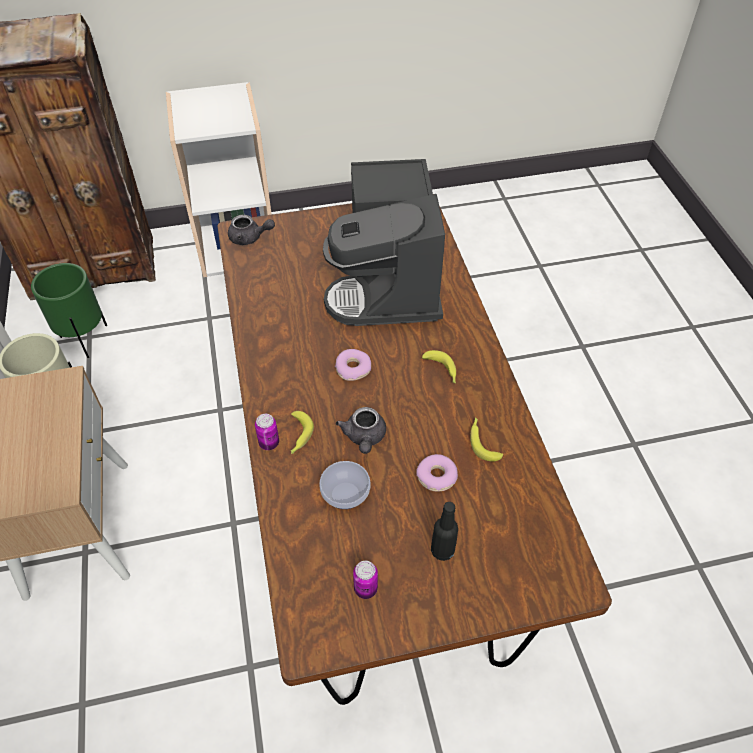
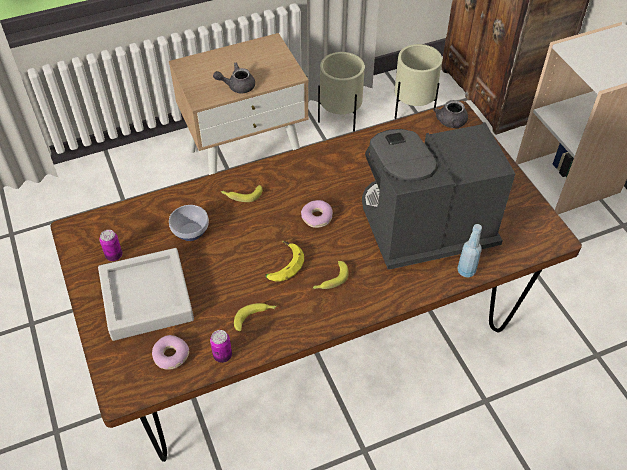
camera: 80 degrees right, 0 degrees up
green planter [31,263,107,358] -> beige planter [395,44,442,119]
can [255,414,279,450] -> can moved to [210,330,232,363]
grey teapot [336,407,386,454] -> grey teapot moved to [213,63,255,93]
donut [416,454,458,492] -> donut moved to [152,335,189,370]
black bottle [431,502,458,561] -> grey tray [98,248,194,341]
none -> banana [265,241,304,282]
none -> blue bottle [457,224,482,277]

